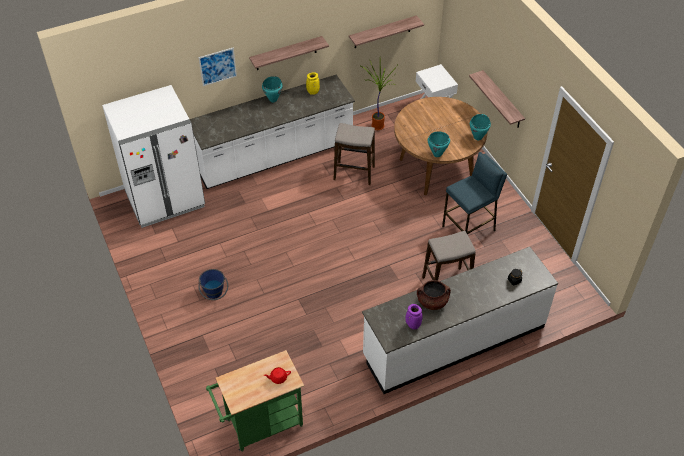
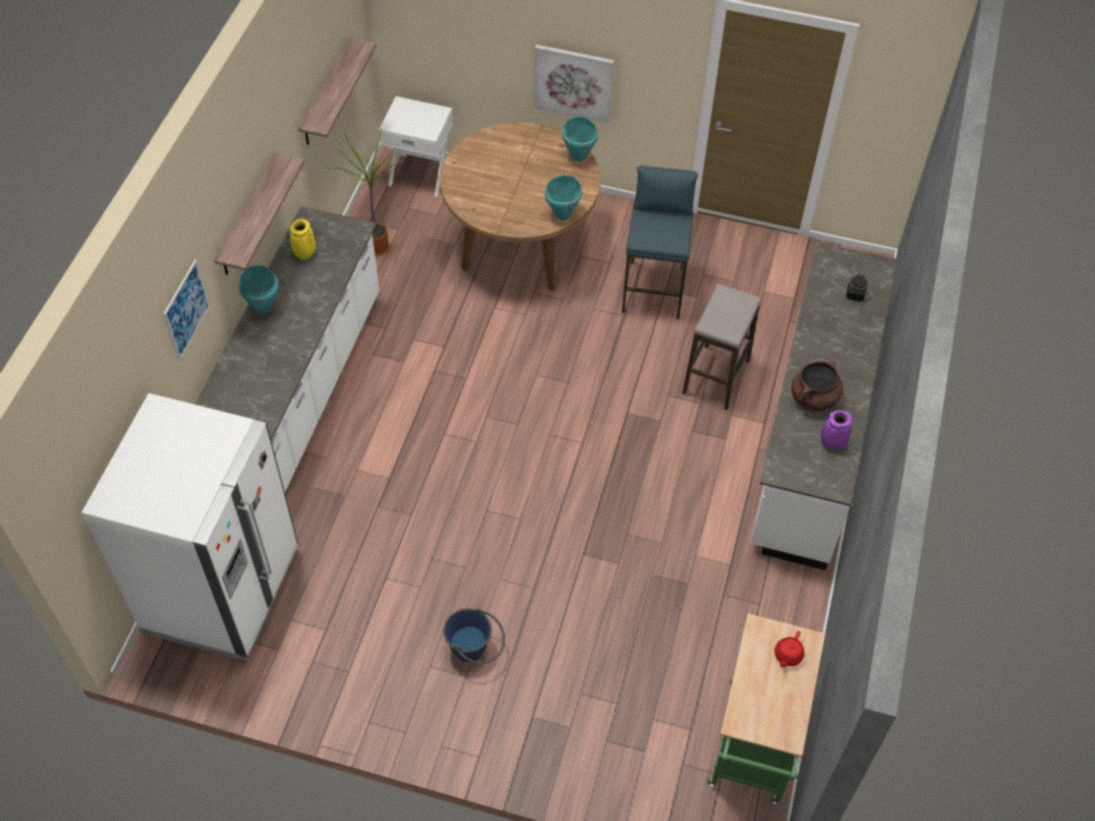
camera: 50 degrees left, 5 degrees up
stool [333,123,375,185] -> none
shelf [469,70,525,128] -> picture [534,44,614,124]

